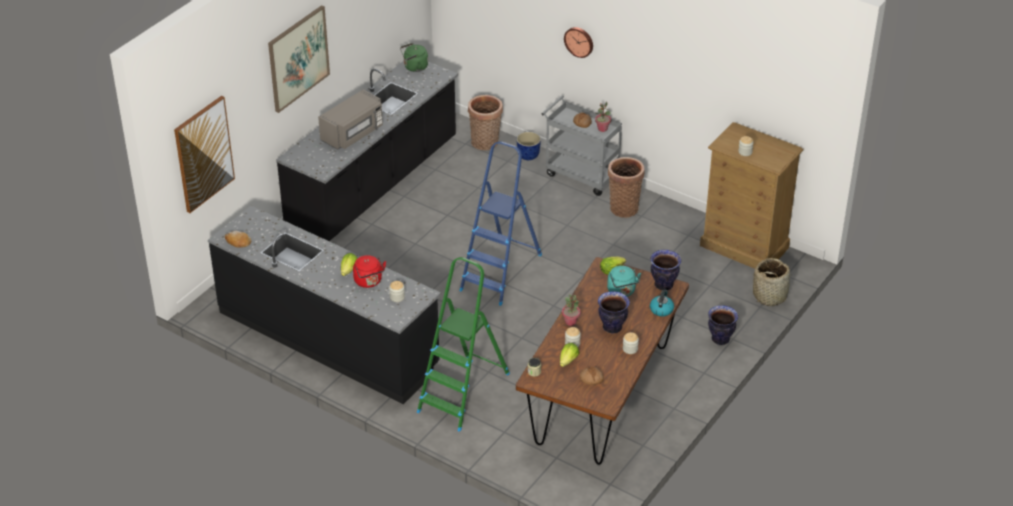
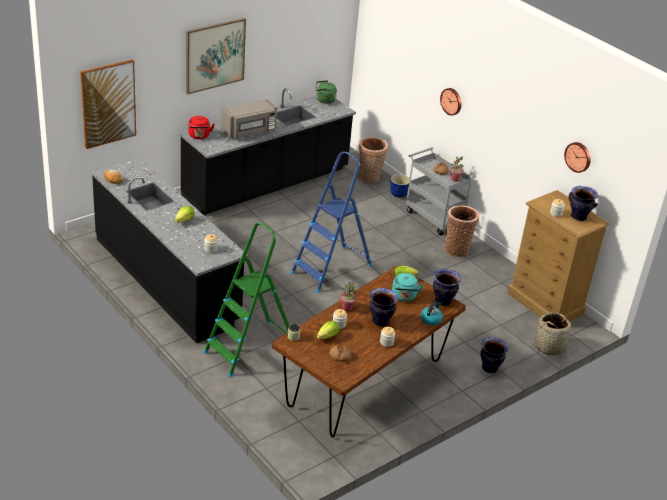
camera: 15 degrees right, 5 degrees down
red kettle [353,255,386,288] -> red kettle moved to [188,116,215,139]
none -> wall clock [564,142,591,173]
none -> vase [569,186,598,221]

